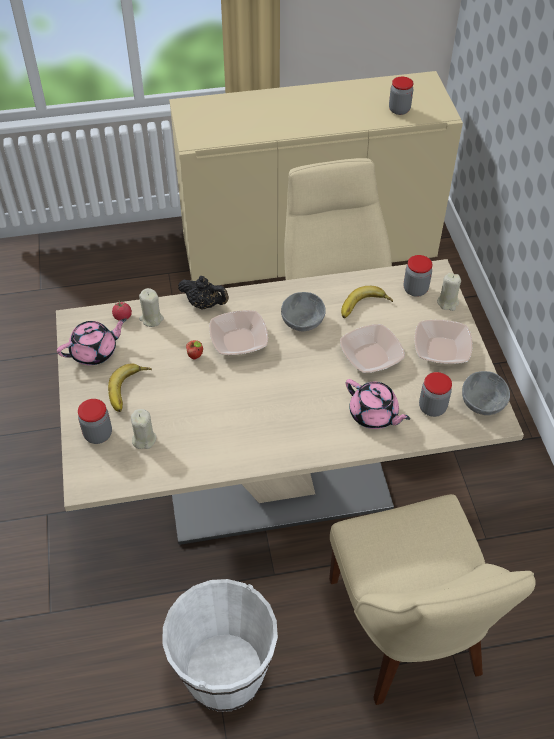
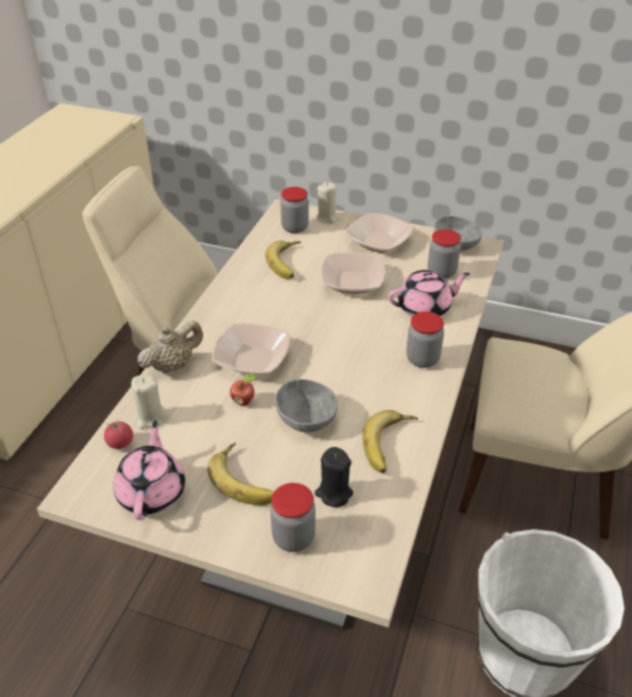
camera: 60 degrees left, 10 degrees down
beige candle [131,409,157,449] -> black candle [315,447,353,507]
black teapot [178,276,229,309] -> beige teapot [137,321,203,374]
grey bowl [281,292,326,331] -> grey bowl moved to [275,379,338,432]
jar [389,77,413,115] -> jar moved to [406,312,444,368]
none -> banana [363,410,418,473]

